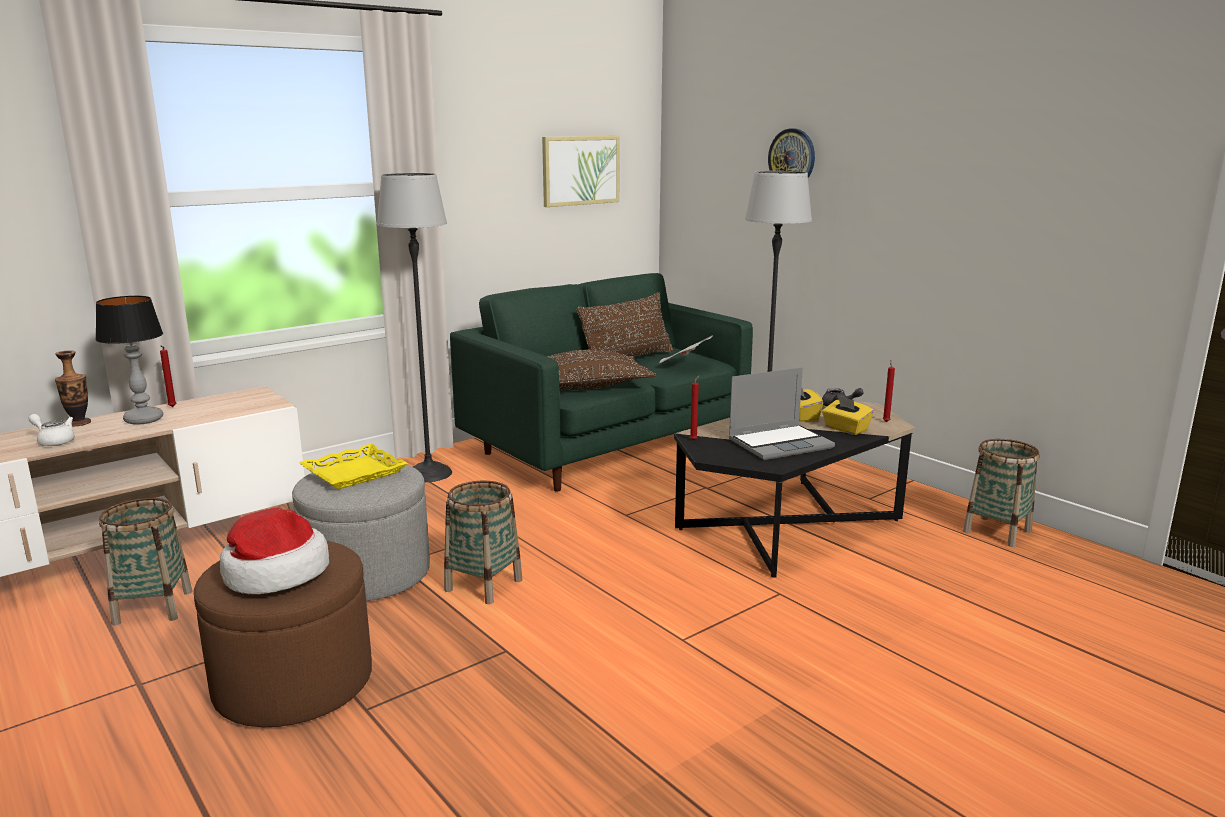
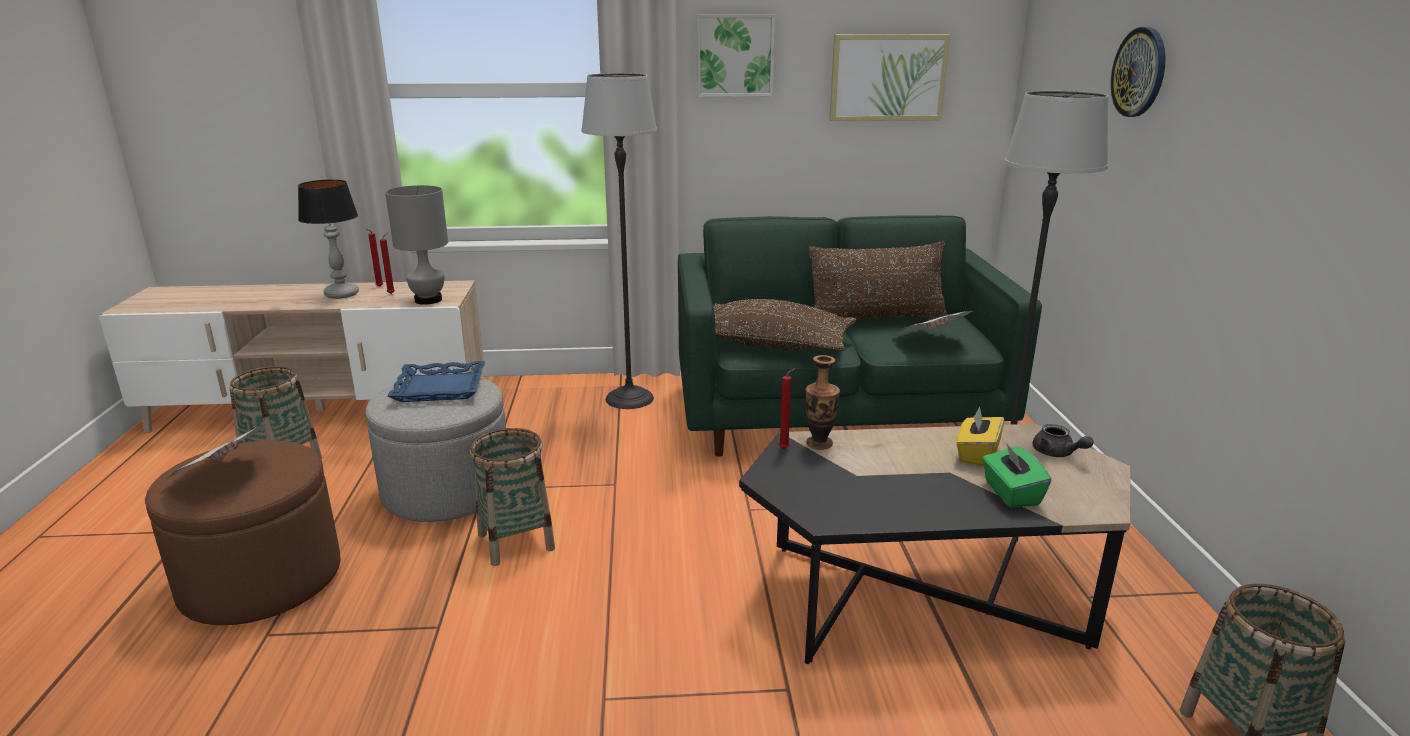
camera: 35 degrees right, 5 degrees up
white teapot [28,414,75,446] -> none
vase [55,350,91,426] -> vase moved to [806,355,840,450]
hat [220,507,329,594] -> newspaper [162,423,268,481]
yellow tray [299,444,408,490] -> blue tray [387,361,485,402]
laptop [729,368,835,460] -> none
yellow tissue box [822,395,874,435] -> green tissue box [982,442,1051,507]
red candle [883,360,895,422] -> red candle moved to [380,233,395,294]
none -> grey table lamp [385,185,448,305]
none -> picture [697,14,775,97]

